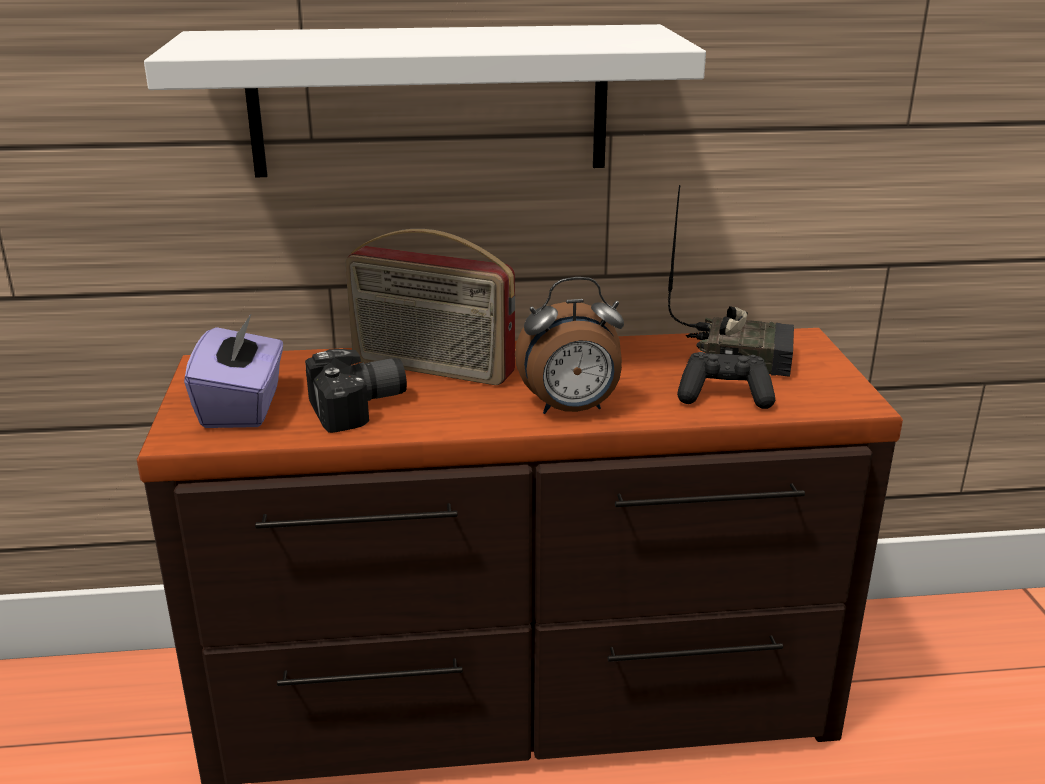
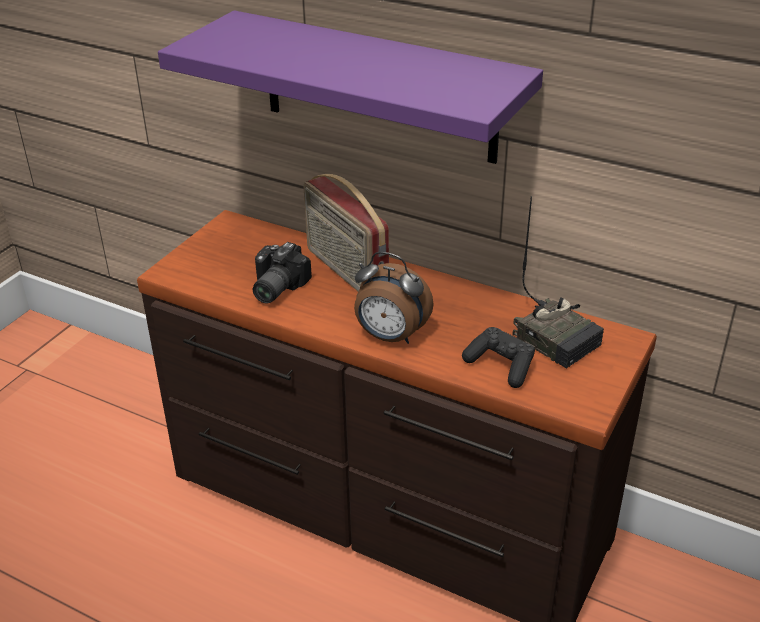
camera: 35 degrees right, 10 degrees up
white shelf [144,24,706,178] -> purple shelf [158,10,543,164]
purple tissue box [184,313,283,428] -> none
camera [305,349,407,433] -> camera turned 105 degrees clockwise [253,242,312,304]

